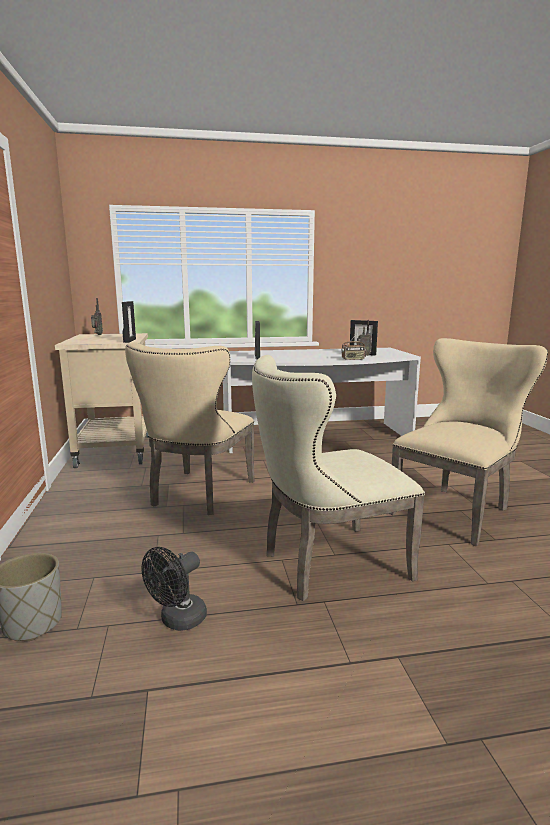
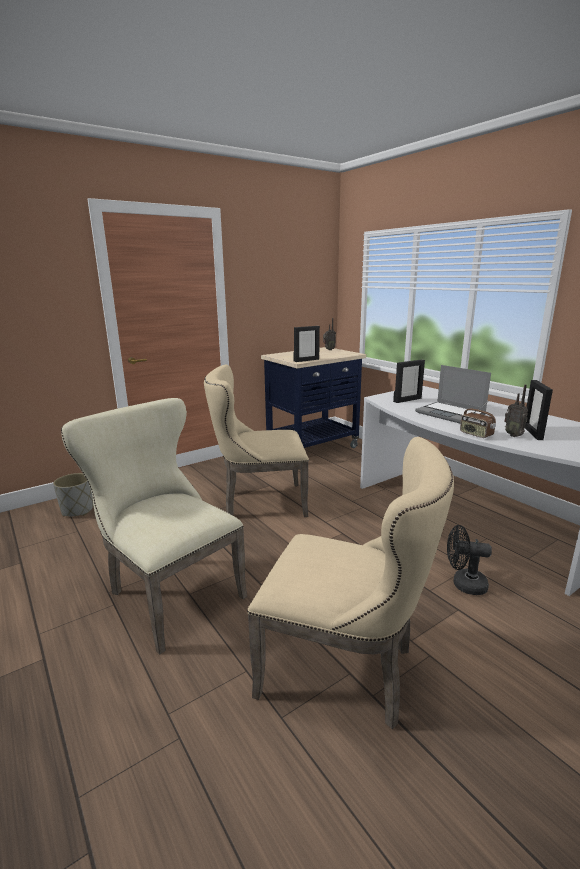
camera: 65 degrees right, 5 degrees up
beige cart [55,333,148,468] -> blue cart [261,347,366,448]
black fan [142,547,207,631] -> black fan moved to [447,525,492,595]
none -> laptop [415,365,491,423]

